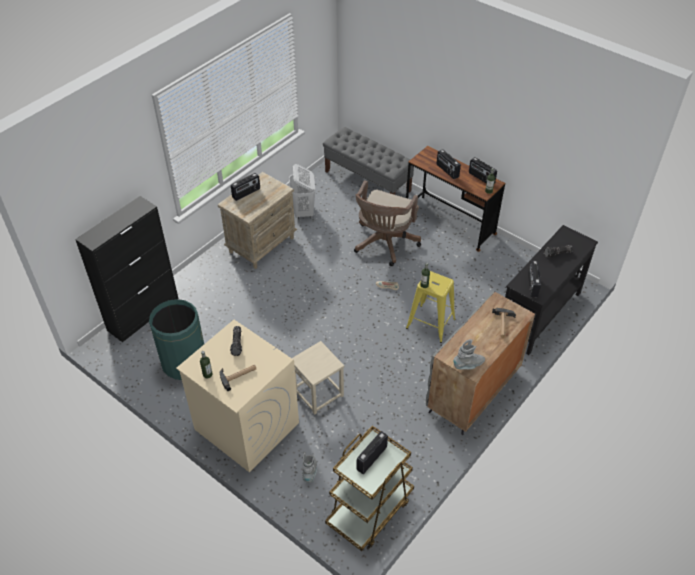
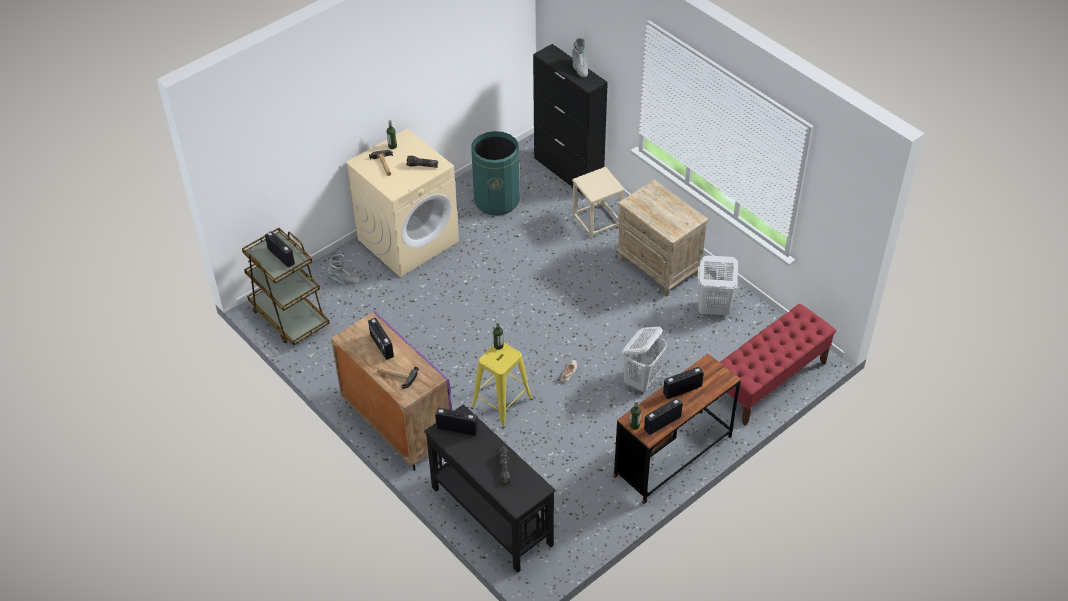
camera: 100 degrees right, 0 degrees up
radio [231,173,260,201] -> radio moved to [368,318,394,360]
beige stool [292,341,344,415] -> beige stool moved to [572,167,625,238]
grey bench [323,127,414,195] -> red bench [718,304,836,426]
brown office chair [354,180,421,266] -> white laundry basket [622,327,667,392]
grey cabinet [426,291,535,435] -> purple cabinet [331,311,452,471]
grey boot [453,339,485,370] -> grey boot moved to [572,38,588,78]

